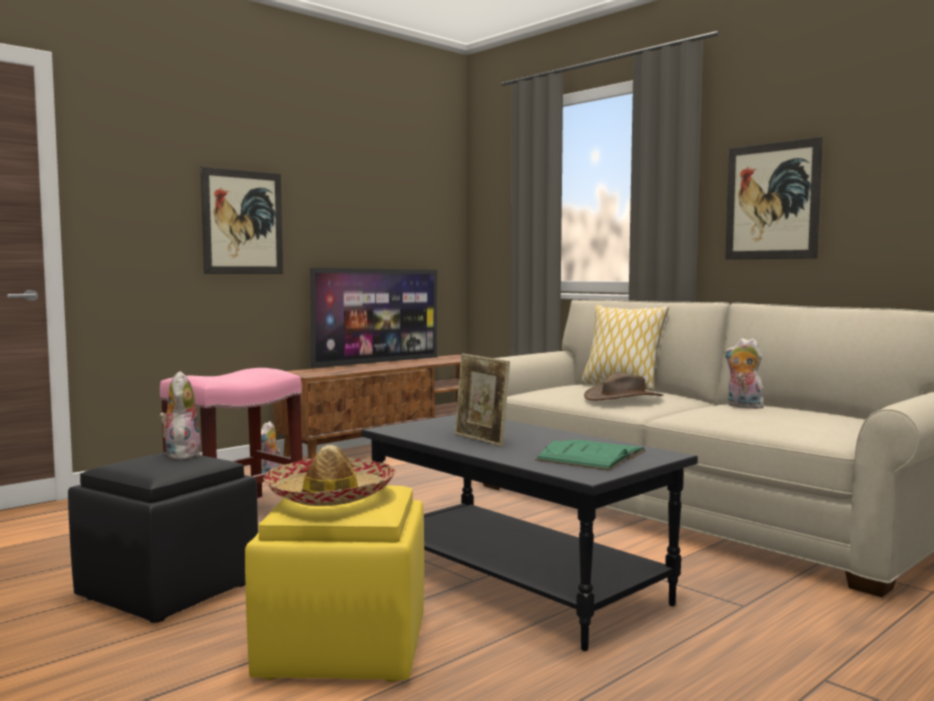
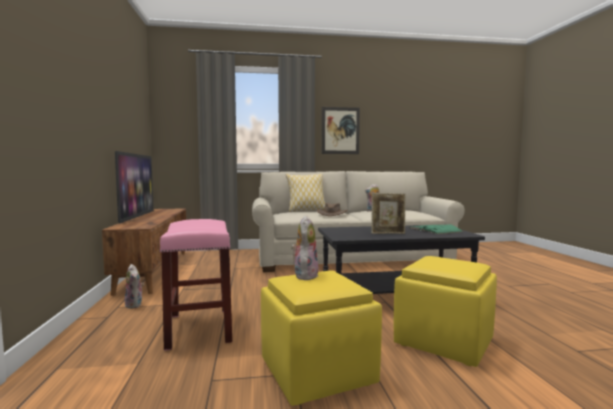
camera: 55 degrees left, 0 degrees up
black ottoman [68,452,258,623] -> yellow ottoman [261,270,382,406]
plush toy [159,371,201,460] -> plush toy turned 75 degrees clockwise [291,216,318,280]
picture [201,166,283,274] -> none
hat [263,445,396,506] -> none

